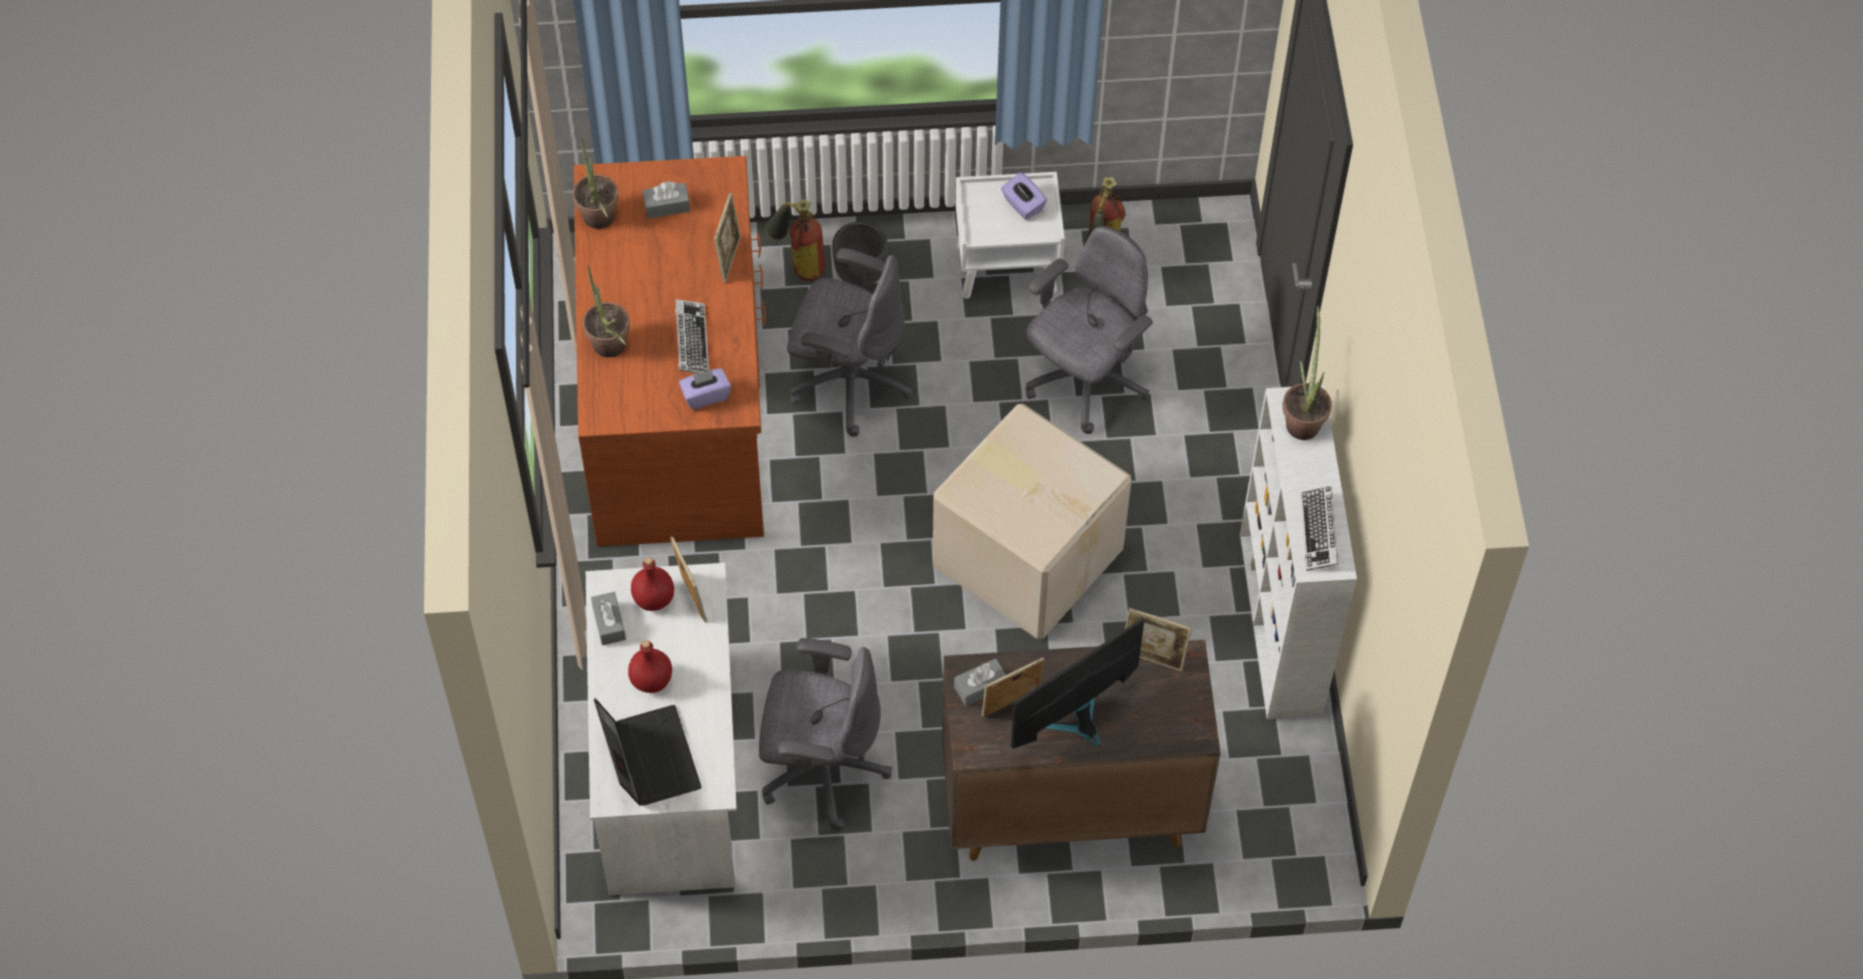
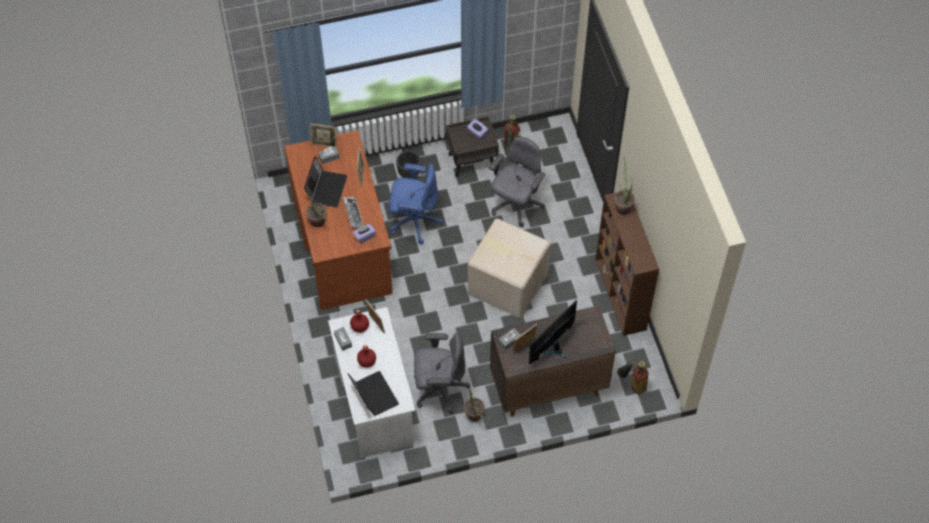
camera: 10 degrees left, 0 degrees up
potted plant [573,133,619,229] -> potted plant moved to [464,386,485,421]
fire extinguisher [765,199,825,281] -> fire extinguisher moved to [617,361,648,394]
grey office chair [787,248,913,437] -> blue office chair [389,164,443,245]
white nightstand [956,172,1065,299] -> brown nightstand [446,116,499,177]
picture frame [1125,608,1192,671] -> picture frame moved to [310,123,337,148]
white bookcase [1240,385,1357,719] -> brown bookcase [596,192,659,336]
keyboard [1300,486,1338,571] -> none
none -> laptop [304,156,347,208]

